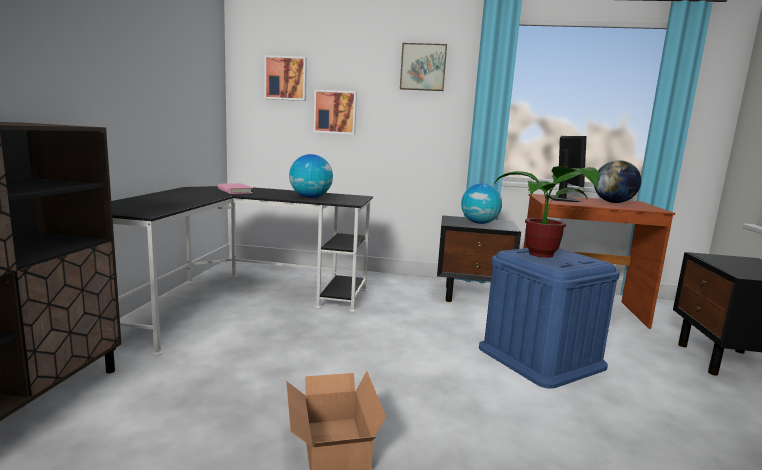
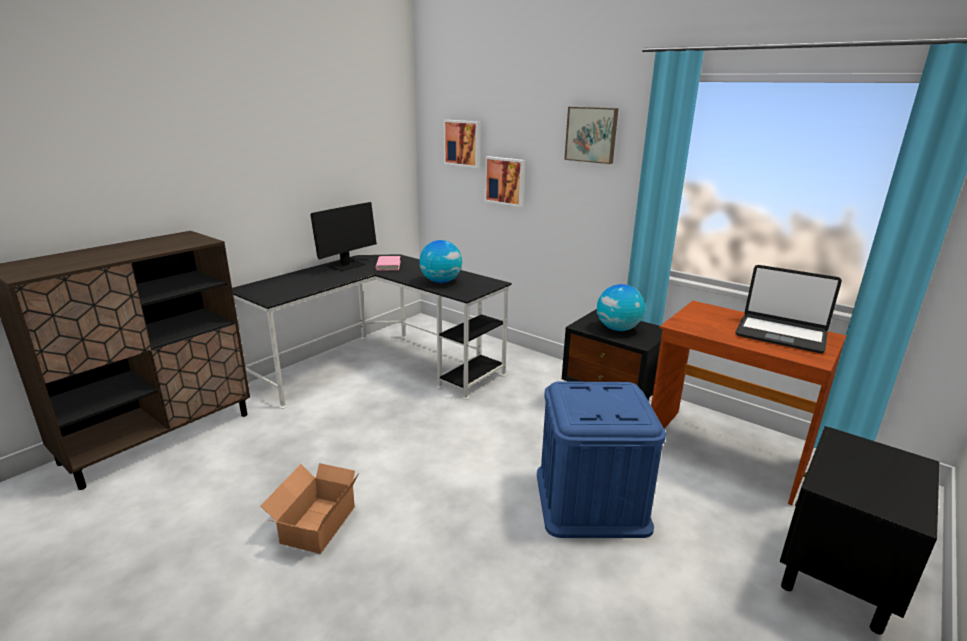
camera: 30 degrees right, 10 degrees up
potted plant [494,166,599,258] -> none
monitor [549,136,586,202] -> monitor moved to [310,202,377,271]
globe [594,160,641,203] -> laptop [735,265,842,353]

